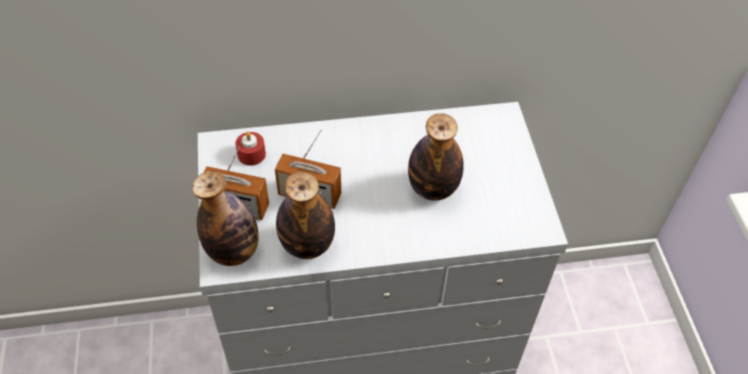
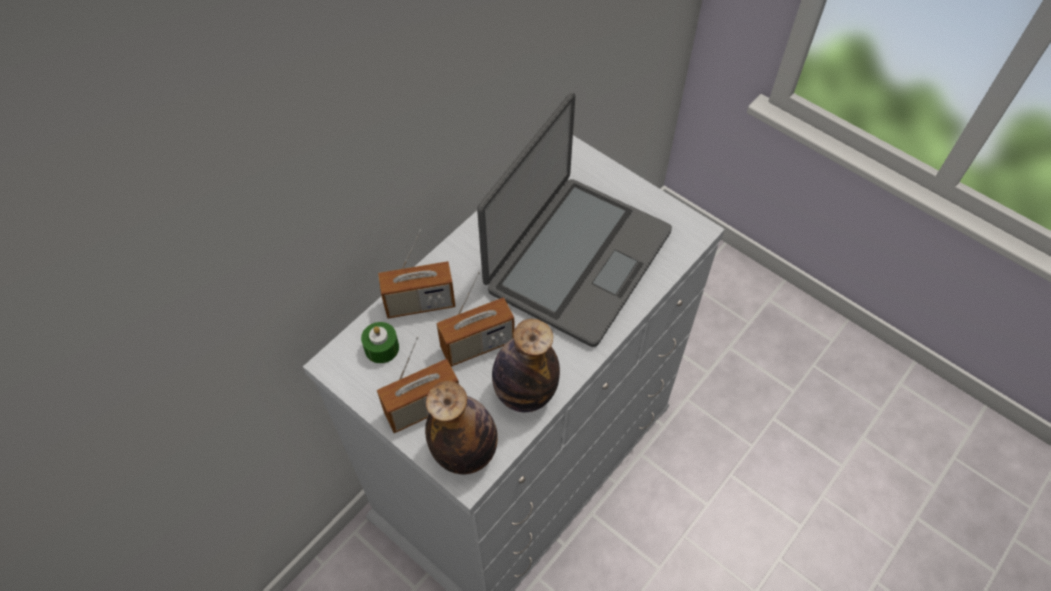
camera: 40 degrees left, 5 degrees up
red candle [235,132,266,166] -> green candle [361,322,399,363]
bottle [408,113,464,201] -> laptop [477,93,672,347]
none -> radio [378,229,455,318]

